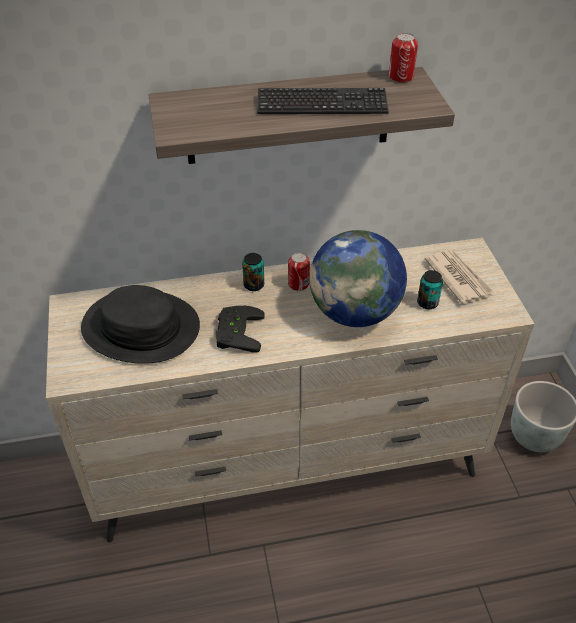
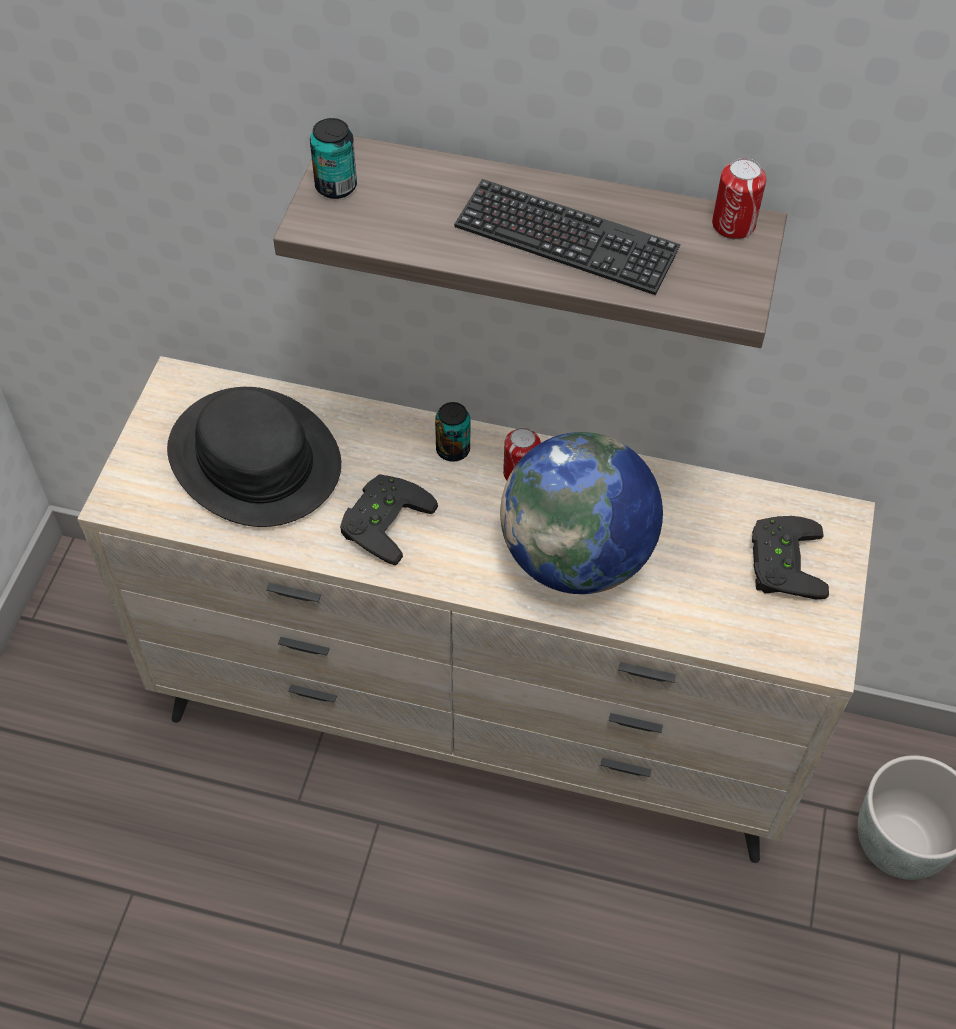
camera: 25 degrees right, 10 degrees up
can [417,270,443,309] -> can moved to [310,118,357,199]
newspaper [425,250,494,304] -> black game controller [752,516,829,599]

